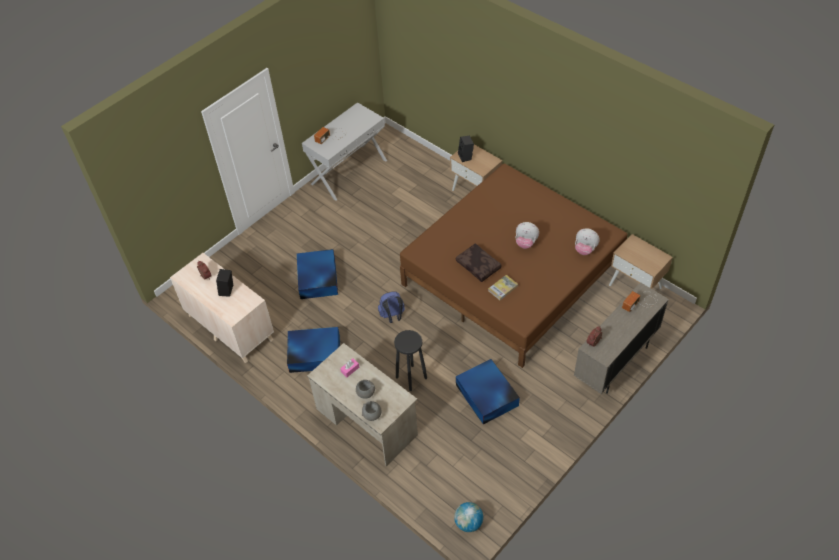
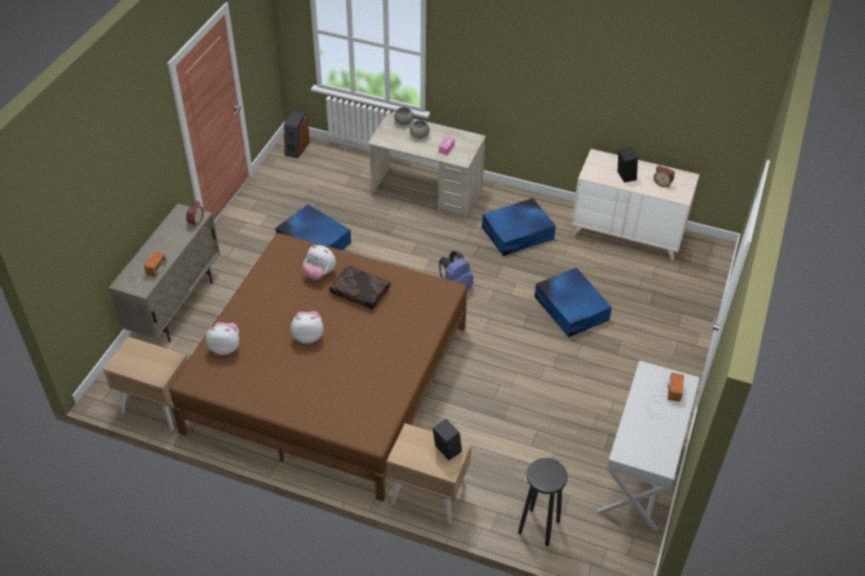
camera: 155 degrees right, 5 degrees down
black stool [394,330,427,391] -> black stool moved to [518,458,567,546]
globe [454,502,483,532] -> speaker [284,111,310,158]
book [488,275,518,300] -> plush toy [302,245,336,280]

